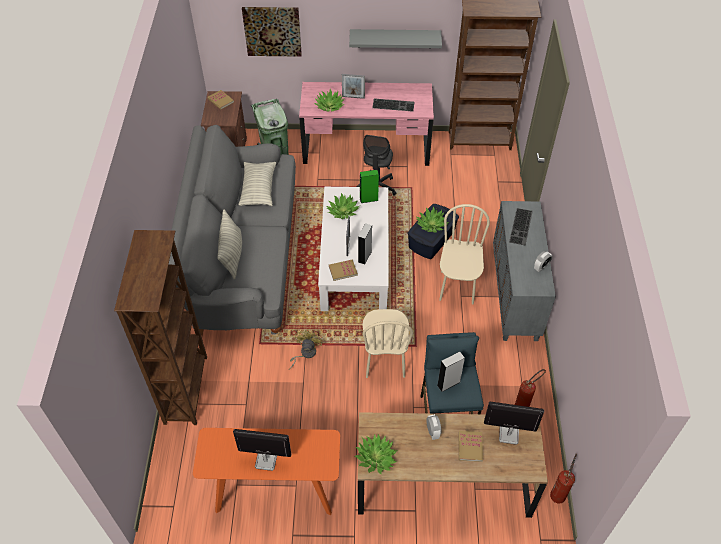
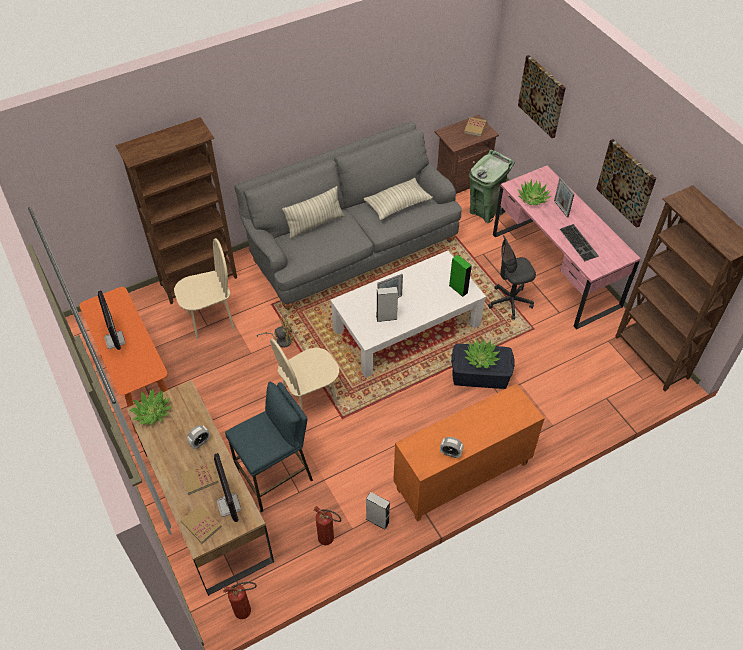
camera: 60 degrees right, 0 degrees up
potted plant [326,193,360,219] -> none
book [329,259,358,281] -> book moved to [181,505,222,544]
grey shelf [349,29,442,49] -> picture [596,139,656,228]
grey speaker [437,351,465,392] -> grey speaker moved to [366,492,390,530]
beige chair [439,204,490,304] -> beige chair moved to [174,238,234,340]
grey cabinet [493,201,556,341] -> orange cabinet [393,383,545,521]
keyboard [509,208,533,245] -> none

